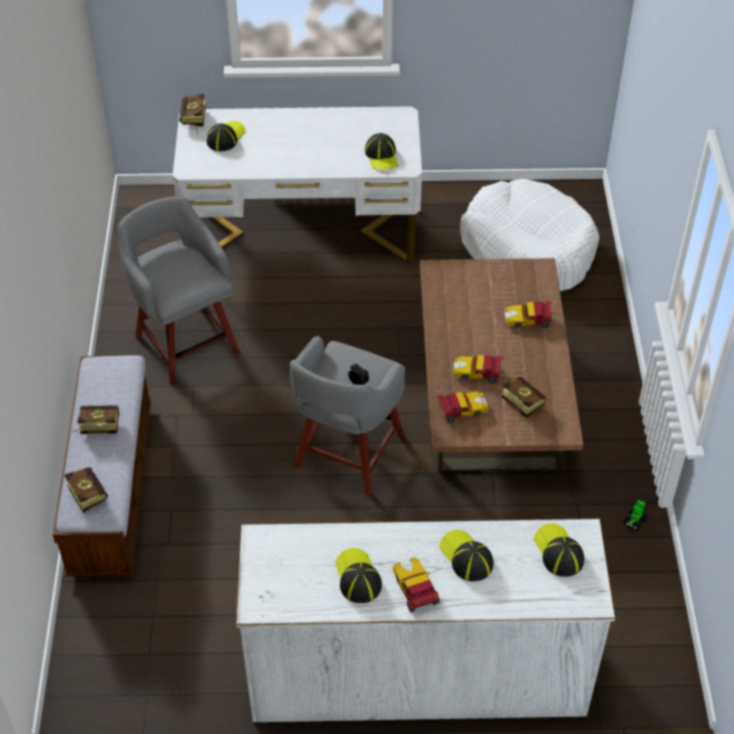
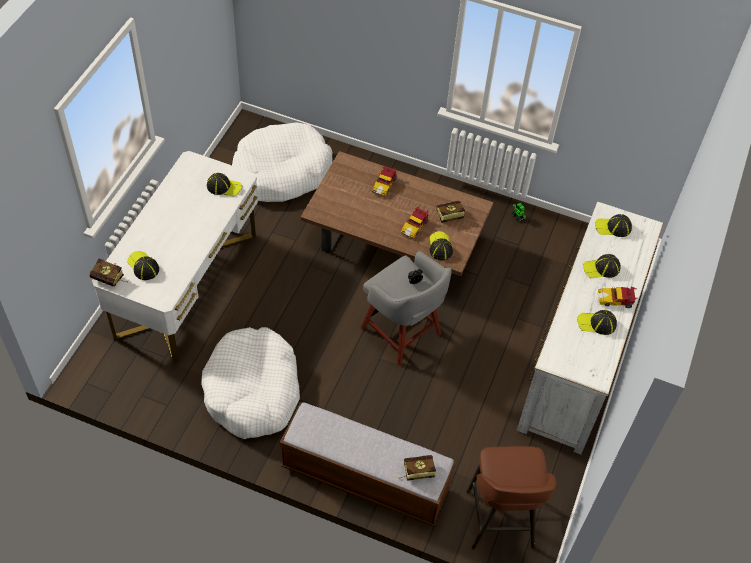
camera: 70 degrees left, 5 degrees up
book [71,405,119,434] -> none
grey stool [118,196,240,386] -> white dog bed [201,327,300,439]
toy car [437,392,489,423] -> cap [430,231,453,260]
none -> brown stool [466,446,556,550]

